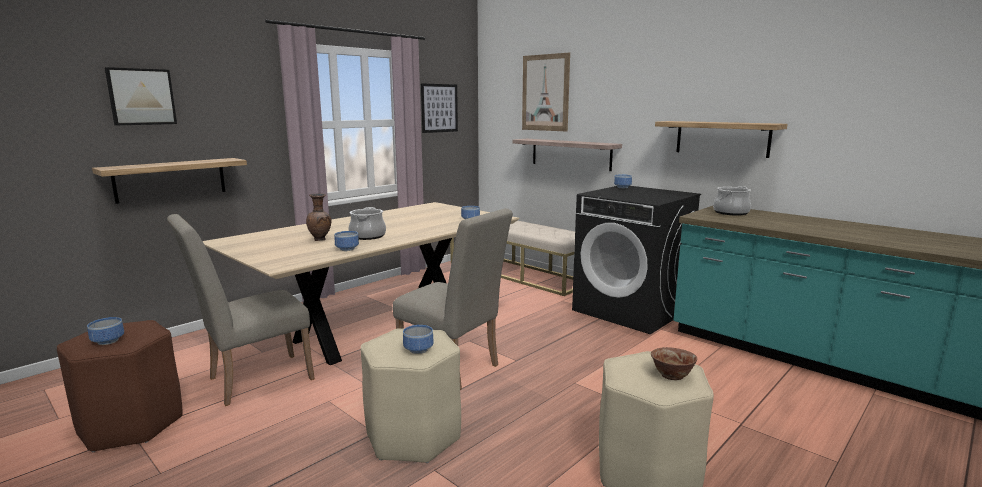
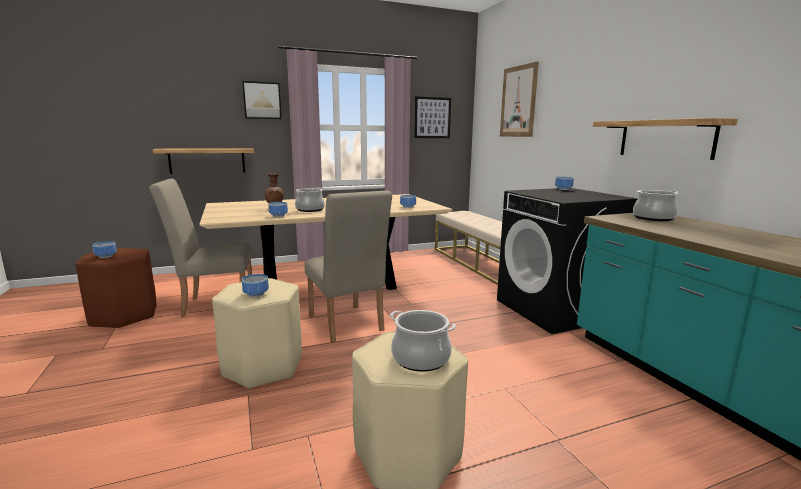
camera: 25 degrees right, 0 degrees up
picture [105,67,177,125] -> picture moved to [242,81,282,119]
shelf [512,139,622,171] -> none
bowl [651,347,697,380] -> cooking pot [389,310,456,372]

